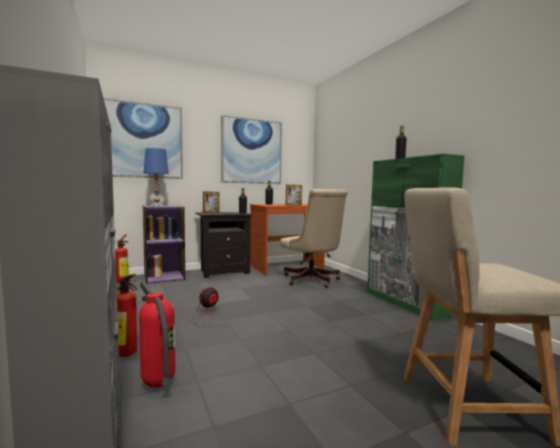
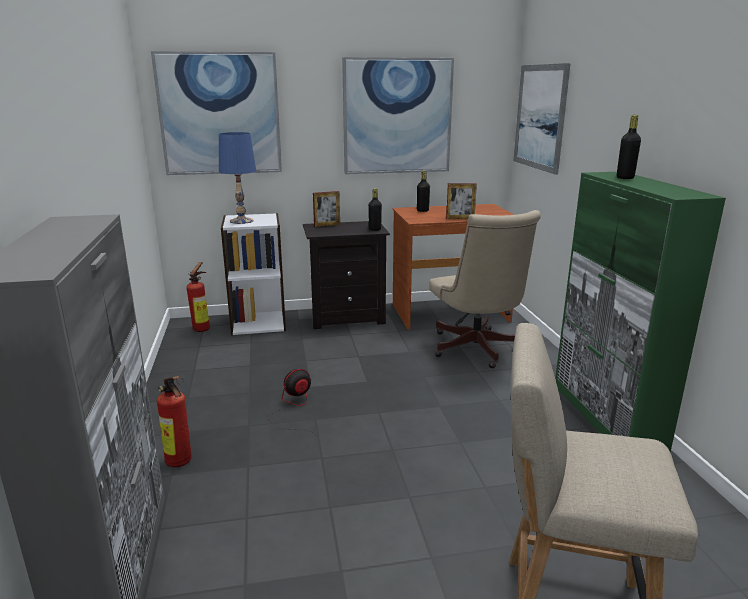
camera: 15 degrees right, 15 degrees up
fire extinguisher [139,281,175,388] -> none
purple bookcase [142,205,185,284] -> white bookcase [221,213,286,335]
none -> picture [513,63,571,175]

